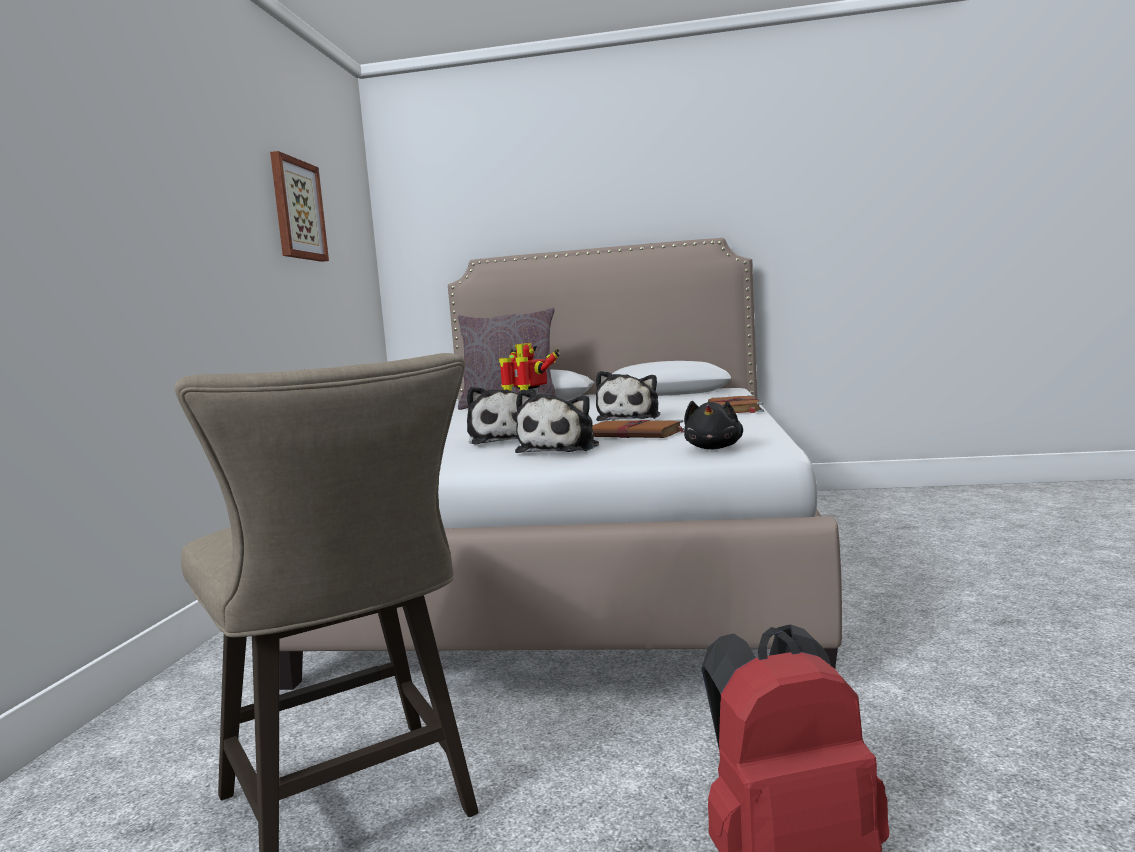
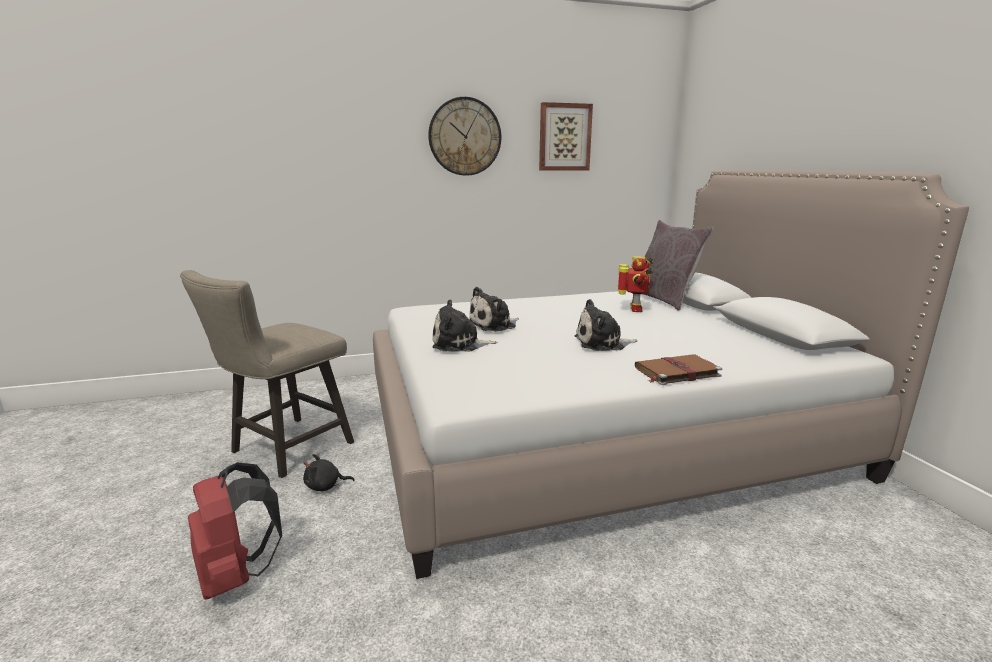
camera: 65 degrees right, 10 degrees up
brown book [592,420,684,438] -> none
black plush toy [684,401,743,449] -> black plush toy moved to [303,454,355,491]
none -> wall clock [428,97,501,176]

